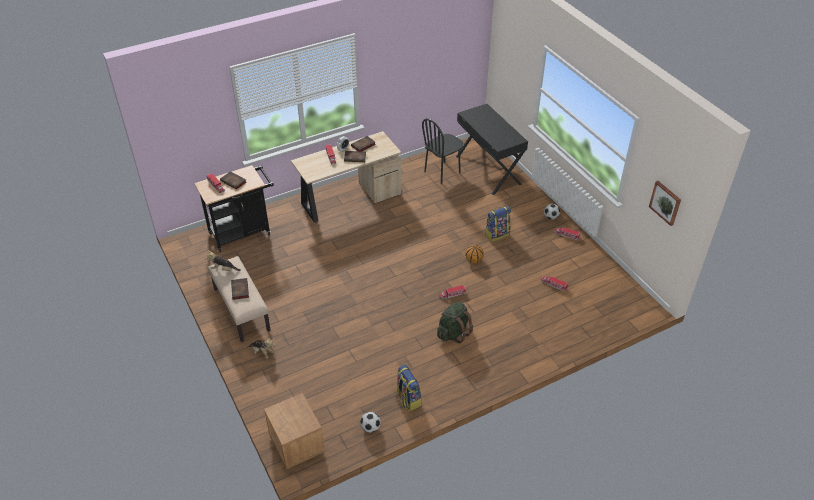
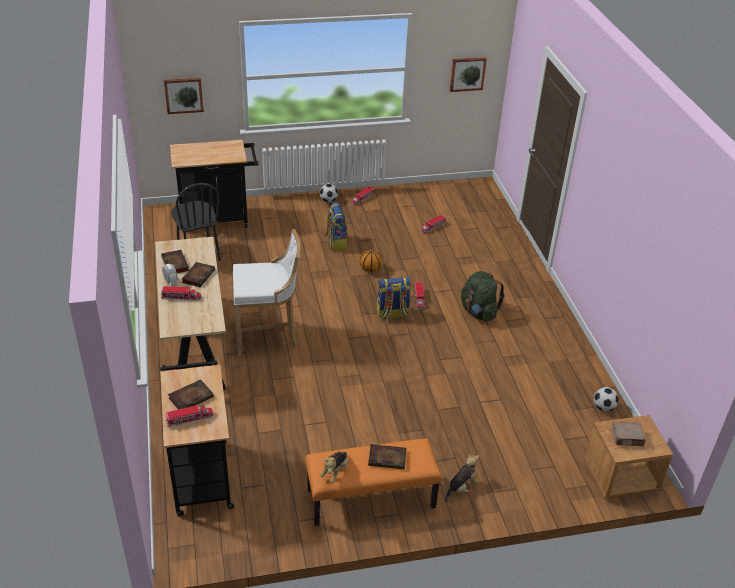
camera: 75 degrees left, 5 degrees down
beige bench [208,256,271,342] -> orange bench [305,438,442,526]
backpack [395,365,422,411] -> backpack moved to [377,277,411,320]
black desk [456,104,528,195] -> black cart [170,140,259,234]
none -> picture [164,78,204,114]
none -> white stool [233,229,301,356]
none -> brown book [611,422,645,446]

